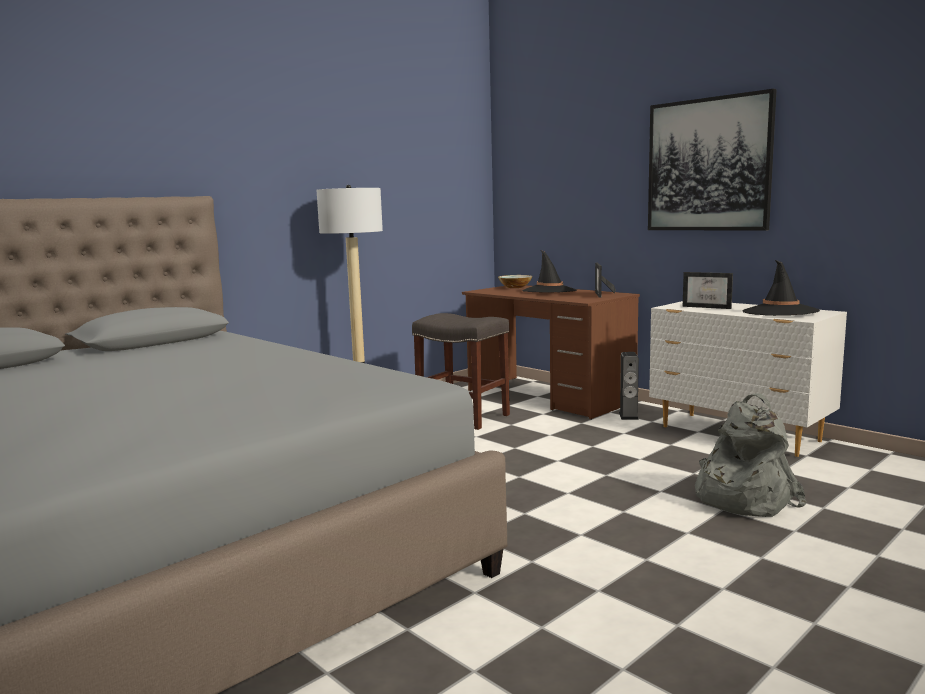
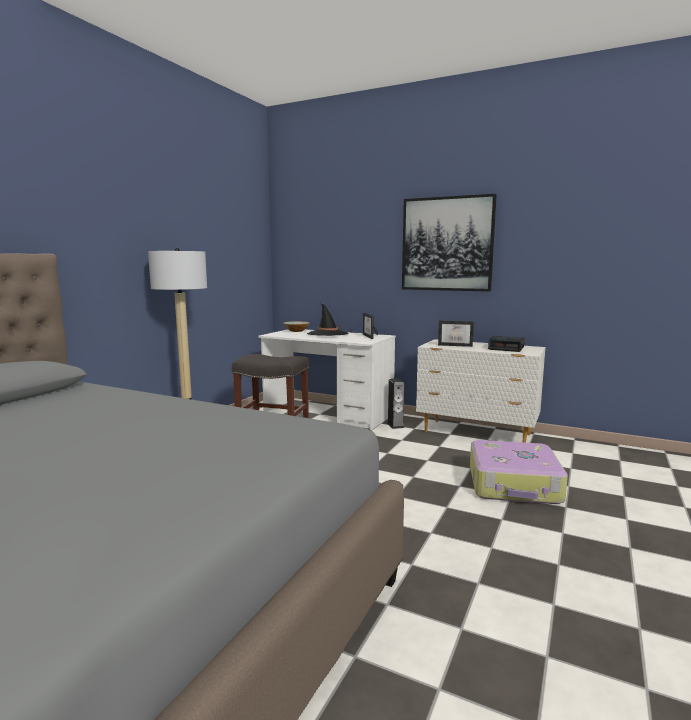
camera: 20 degrees left, 0 degrees up
brown desk [462,285,640,419] -> white desk [258,329,396,430]
grey backpack [695,393,806,517] -> suitcase [470,440,568,504]
black hat [743,260,820,316] -> alarm clock [488,336,525,352]

